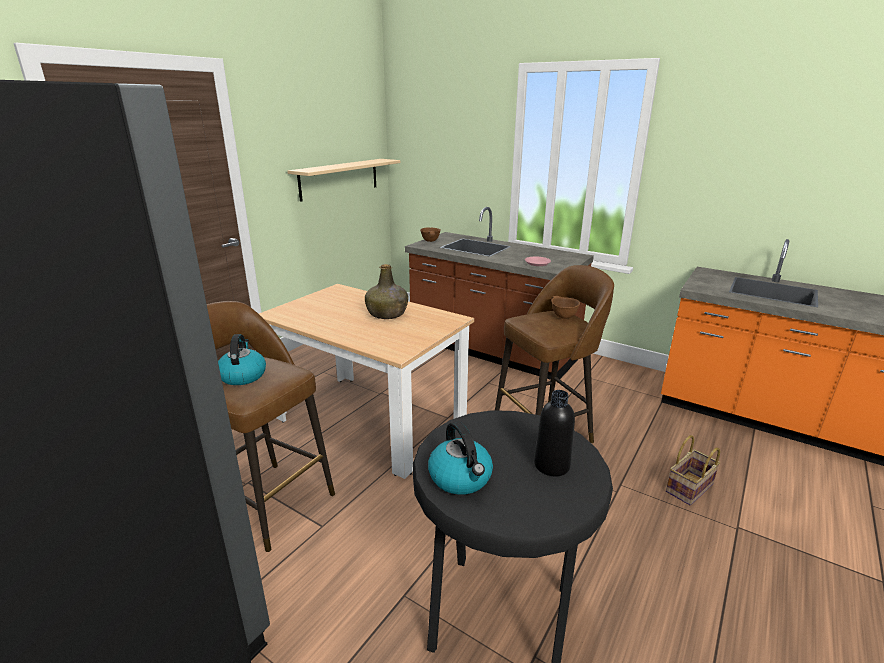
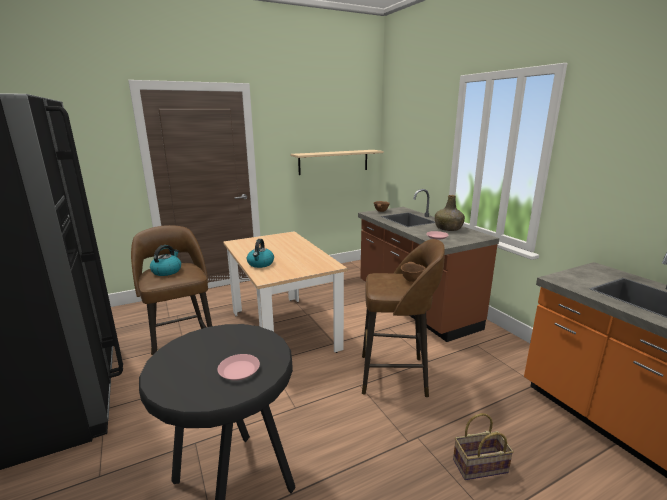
camera: 30 degrees right, 5 degrees down
green bottle [365,264,408,319] -> green bottle moved to [435,195,465,231]
kettle [428,421,493,495] -> kettle moved to [247,239,274,268]
black bottle [534,390,575,476] -> pink plate [218,354,260,381]

